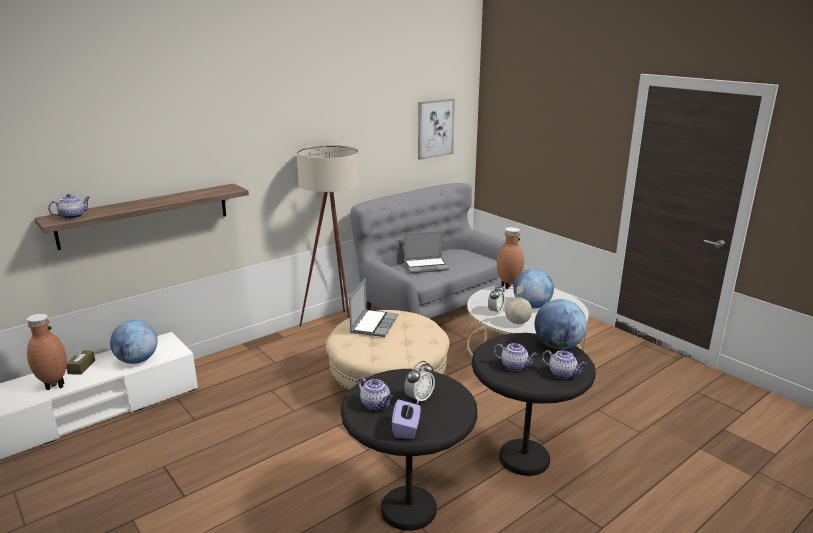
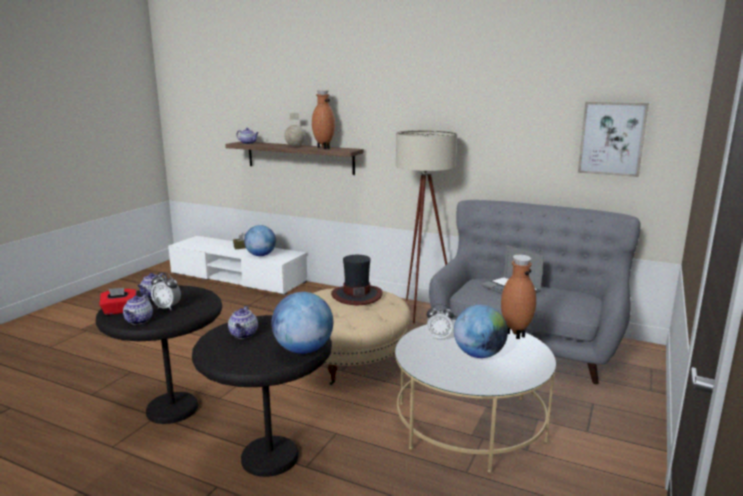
camera: 65 degrees right, 5 degrees down
brown vase [27,314,67,390] -> brown vase moved to [312,90,335,149]
laptop [349,279,399,337] -> hat [331,255,383,305]
purple tissue box [392,399,421,439] -> red tissue box [99,288,137,315]
globe [505,283,532,324] -> globe moved to [284,113,306,147]
teapot [542,350,587,379] -> teapot moved to [123,294,153,325]

